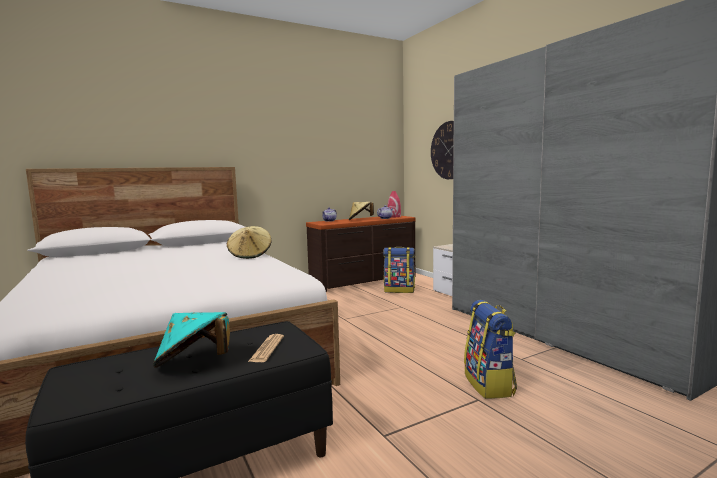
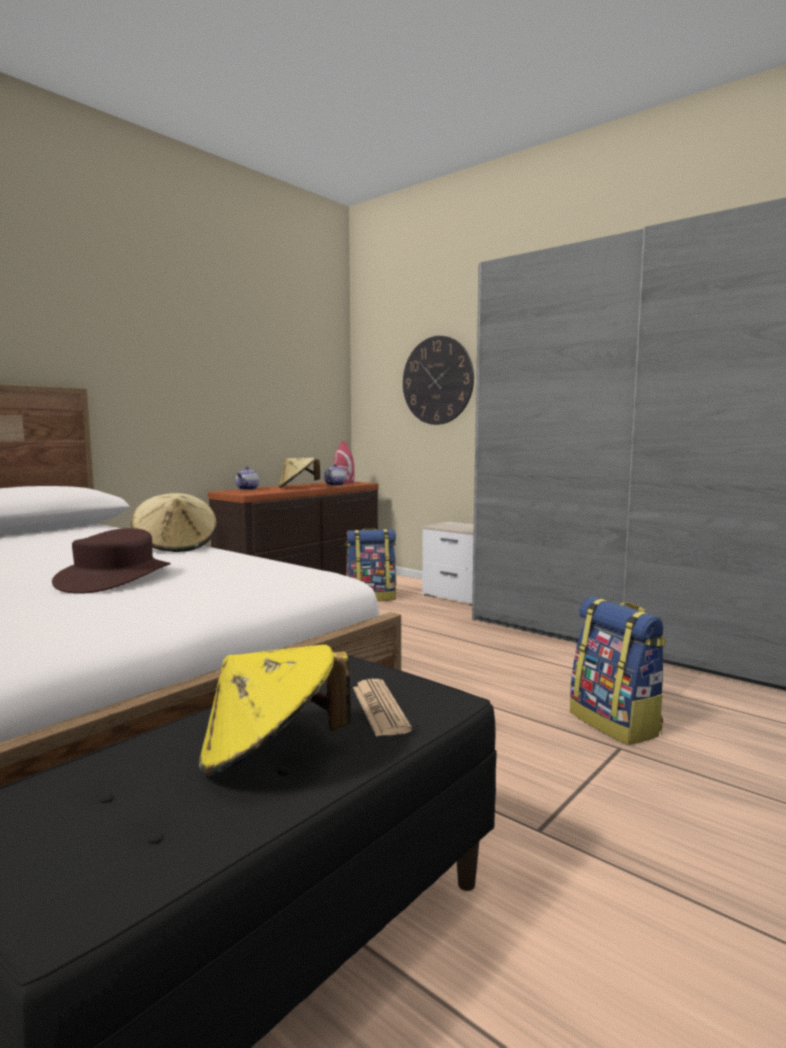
camera: 20 degrees left, 0 degrees up
turquoise hat [153,312,230,368] -> yellow hat [199,644,351,776]
none -> brown hat [52,528,171,594]

